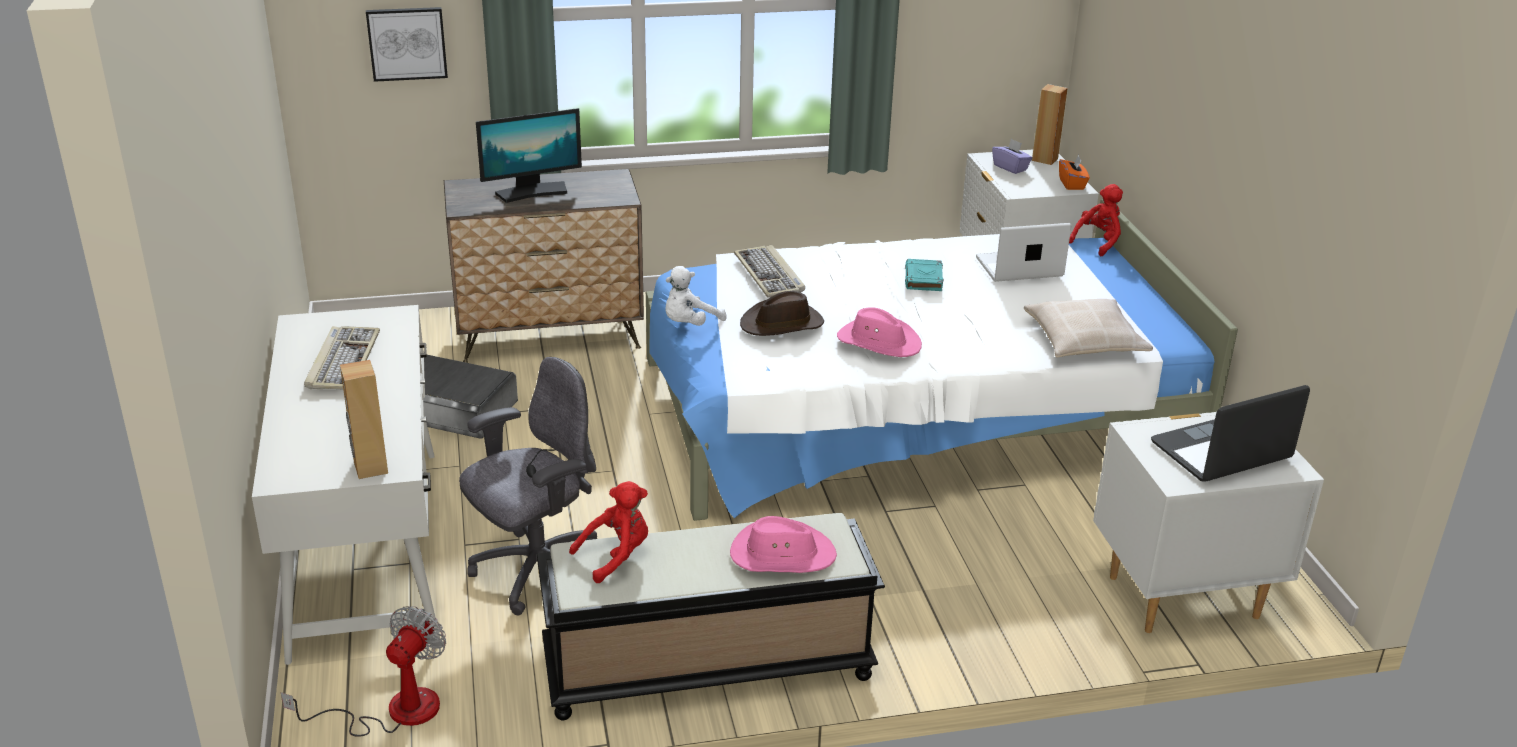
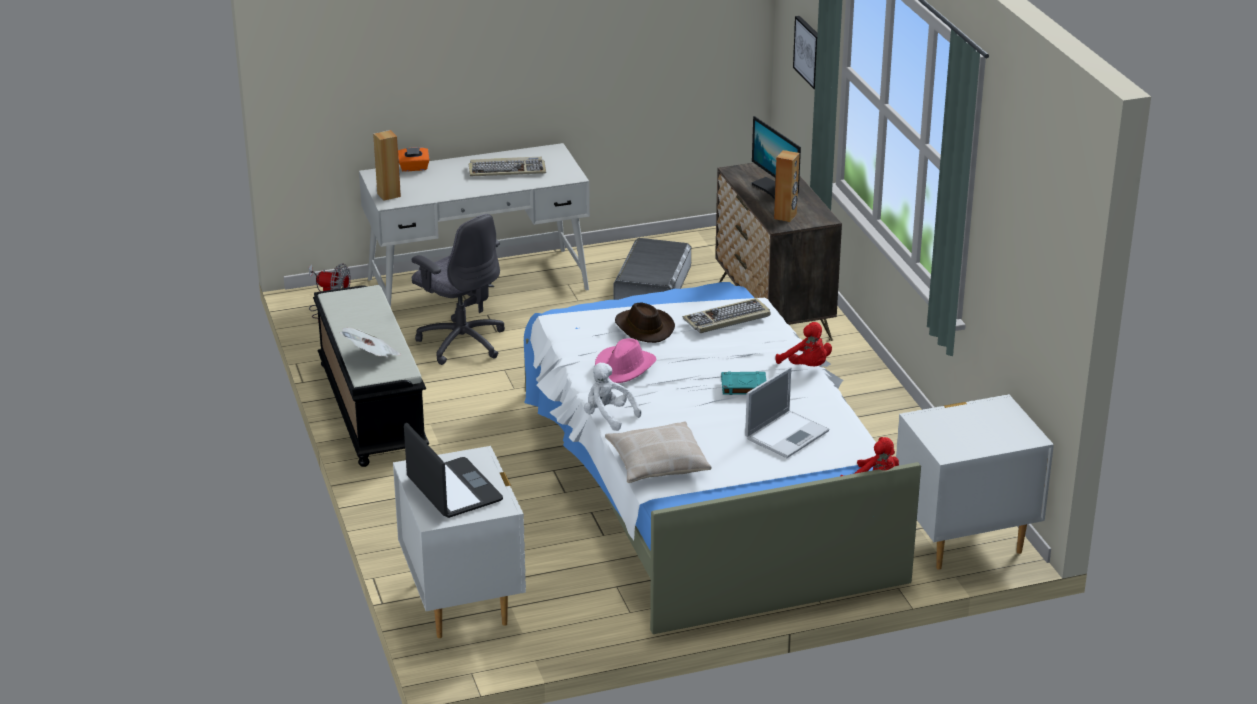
camera: 85 degrees right, 0 degrees up
red plush toy [569,481,648,583] -> red plush toy moved to [775,322,832,366]
white plush toy [665,266,727,326] -> white plush toy moved to [584,363,641,431]
pink hat [730,516,837,573] -> newspaper [339,327,401,357]
laptop [976,223,1072,282] -> laptop turned 60 degrees clockwise [745,367,829,458]
purple tissue box [992,139,1032,174] -> none
brown speaker [1032,84,1068,165] -> brown speaker moved to [774,150,800,222]
orange tissue box [1059,155,1090,190] -> orange tissue box moved to [398,147,430,172]

